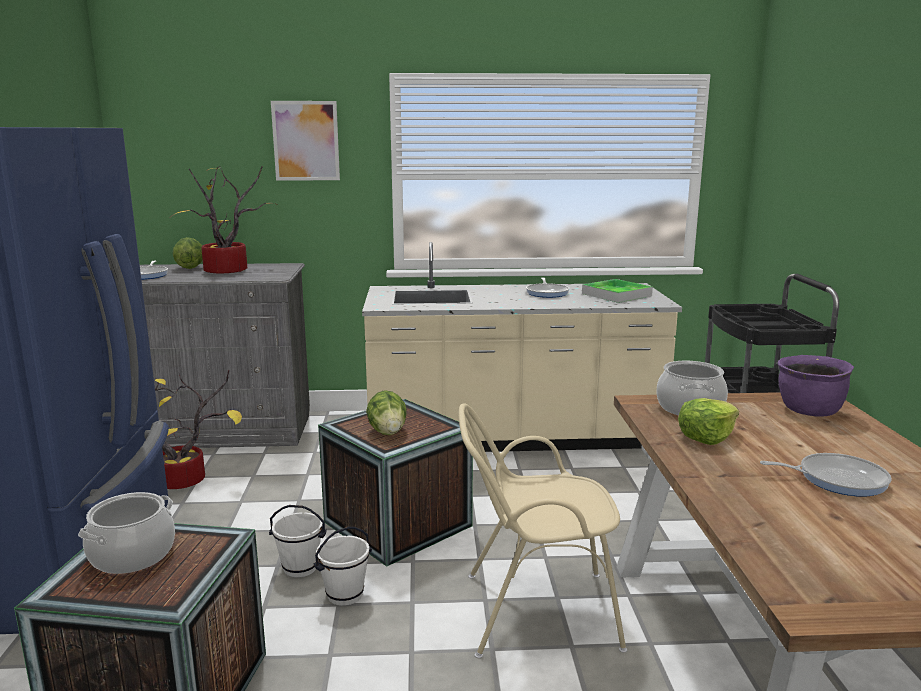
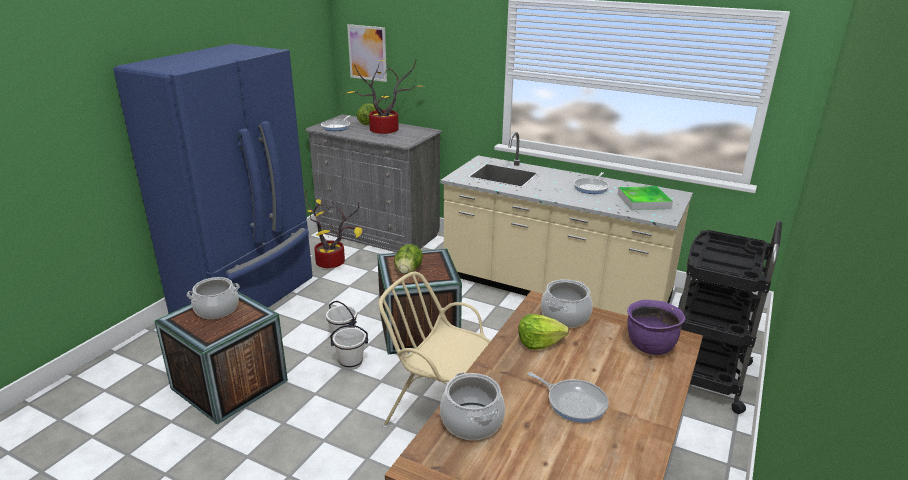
camera: 30 degrees right, 10 degrees up
picture [271,101,340,181] -> picture moved to [347,24,387,82]
none -> cooking pot [440,372,505,440]

